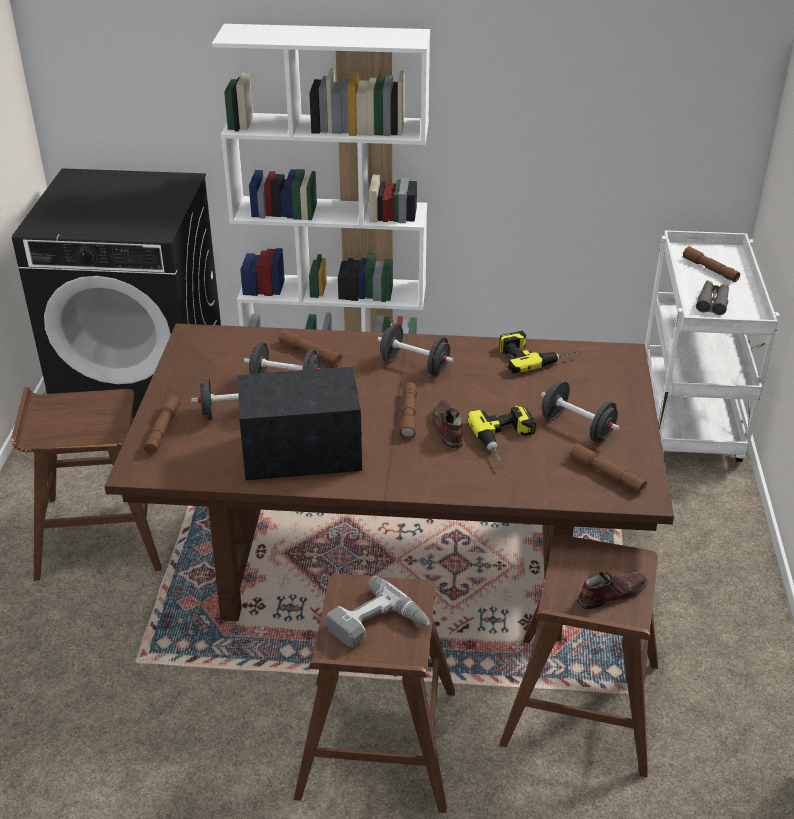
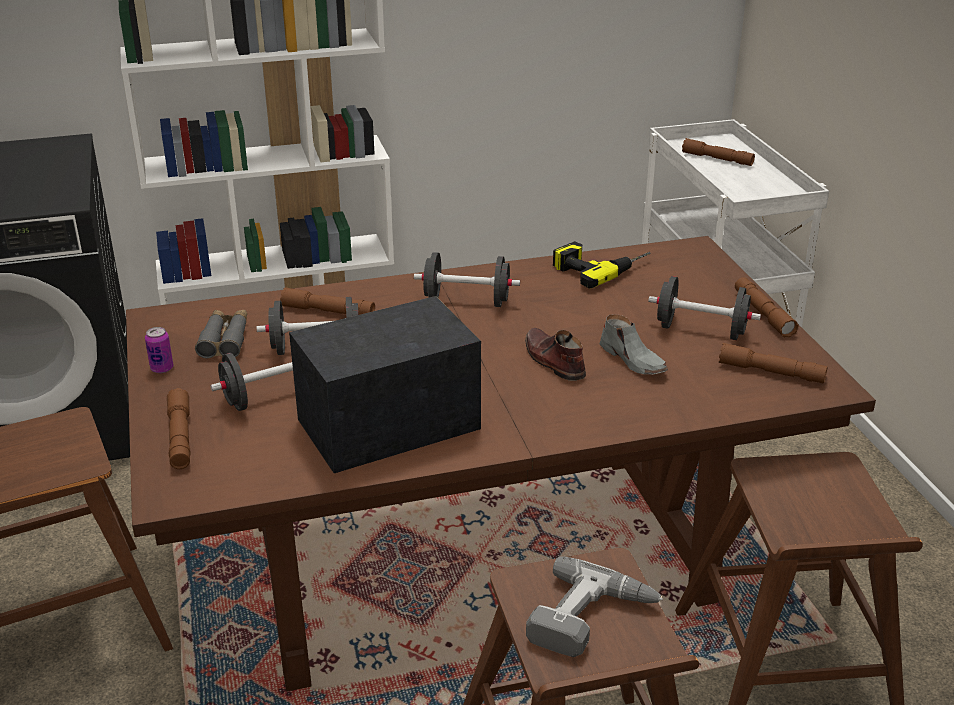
camera: 20 degrees left, 5 degrees down
brown flashlight [400,382,417,440] -> brown flashlight moved to [735,277,799,337]
power drill [468,405,536,465] -> grey shoe [600,314,668,375]
brown shoe [577,571,648,609] -> none
grey binoculars [696,280,729,315] -> grey binoculars moved to [195,310,247,358]
none -> can [145,327,174,373]

